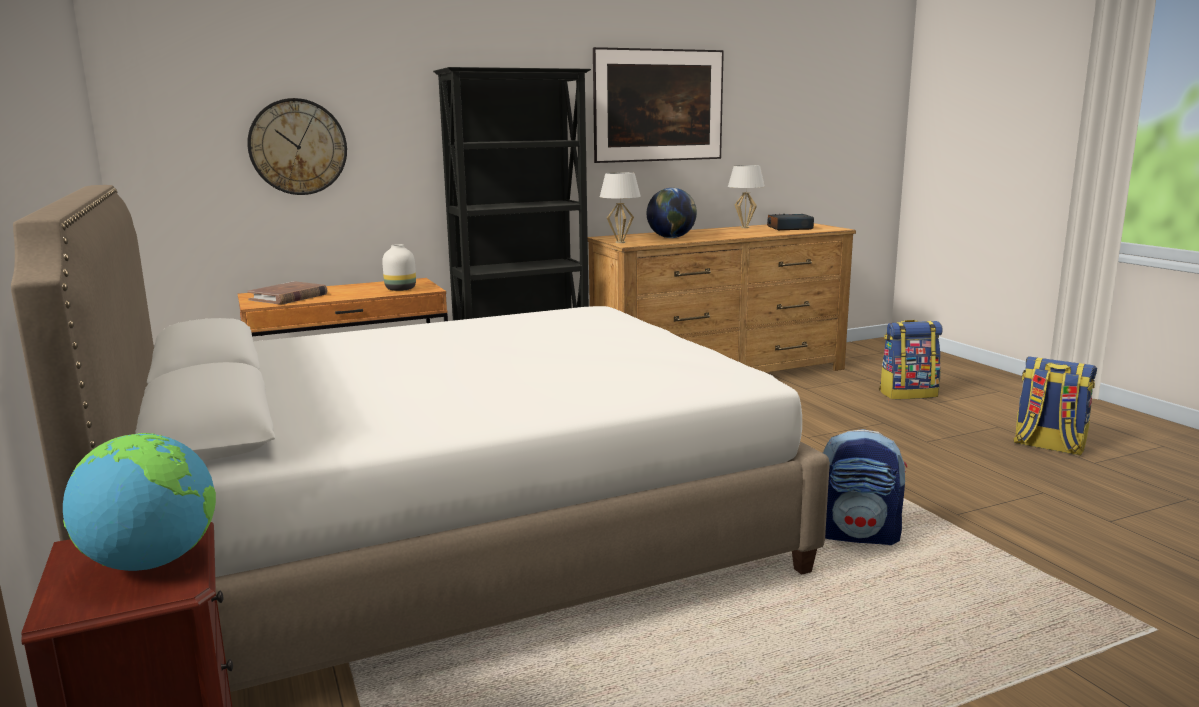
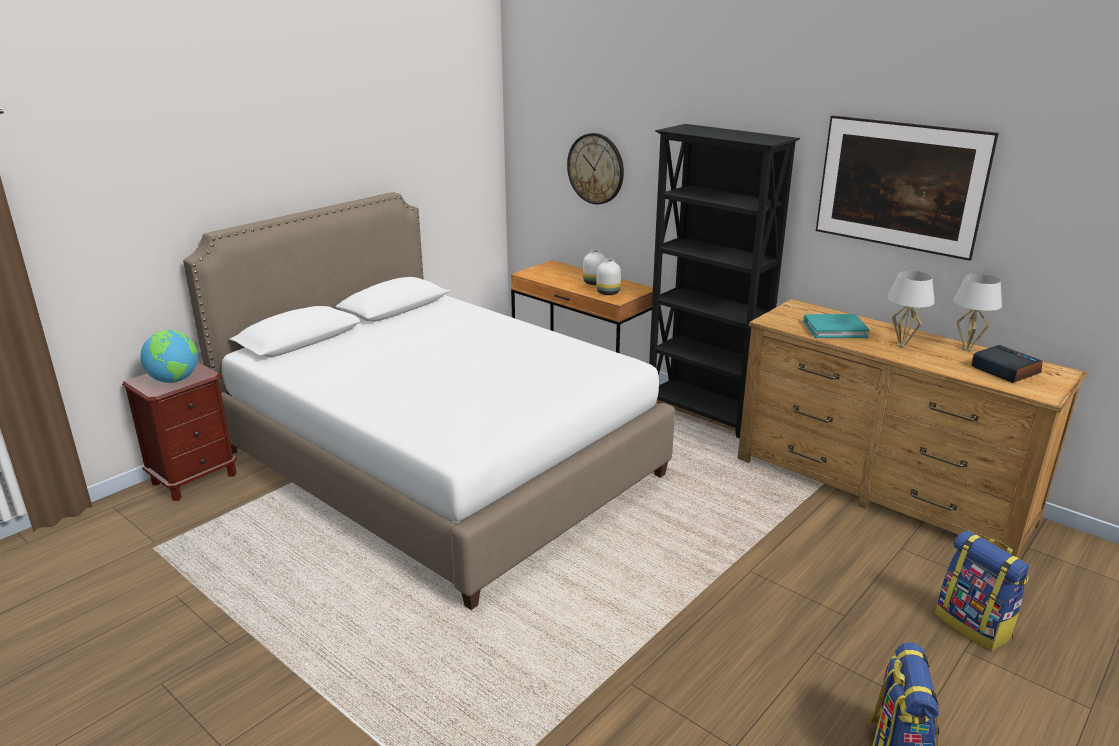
camera: 65 degrees right, 10 degrees up
brown book [248,281,328,304] -> none
white table lamp [600,172,641,243] -> white table lamp moved to [887,271,935,347]
globe [647,188,697,238] -> turquoise book [804,314,870,338]
backpack [823,429,907,545] -> none
none -> white vase [583,250,606,285]

